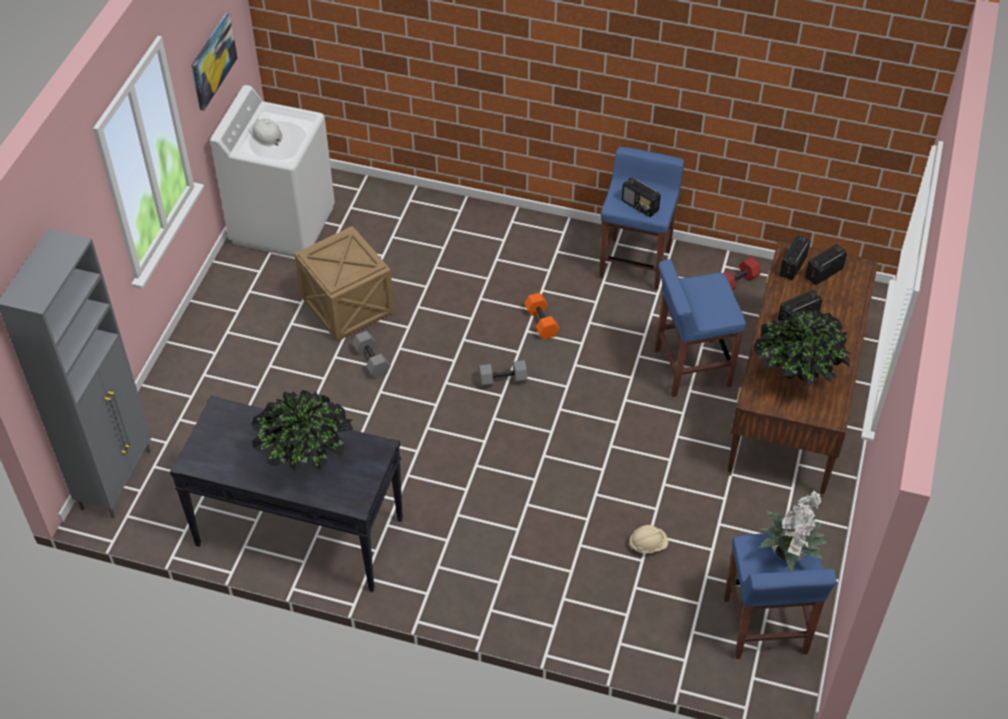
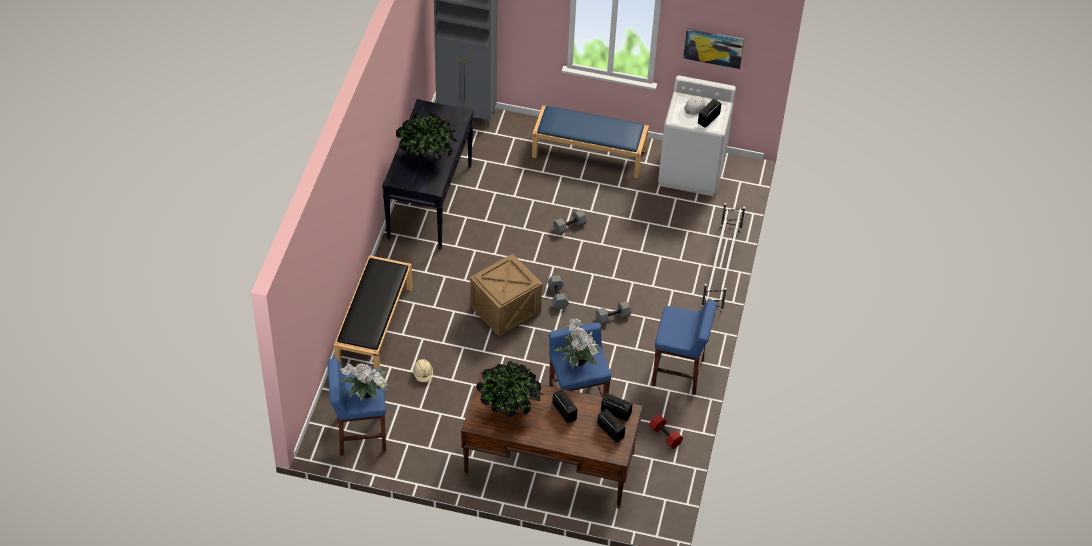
camera: 85 degrees right, 0 degrees up
crate [294,226,394,341] -> crate moved to [470,254,542,337]
orange dumbbell [524,293,560,340] -> grey dumbbell [596,301,631,325]
radio [621,177,661,217] -> radio moved to [698,99,721,128]
none -> black bench [334,255,412,369]
none -> blue bench [532,105,649,178]
none -> potted plant [554,318,600,369]
none -> white shoe rack [702,203,745,310]

